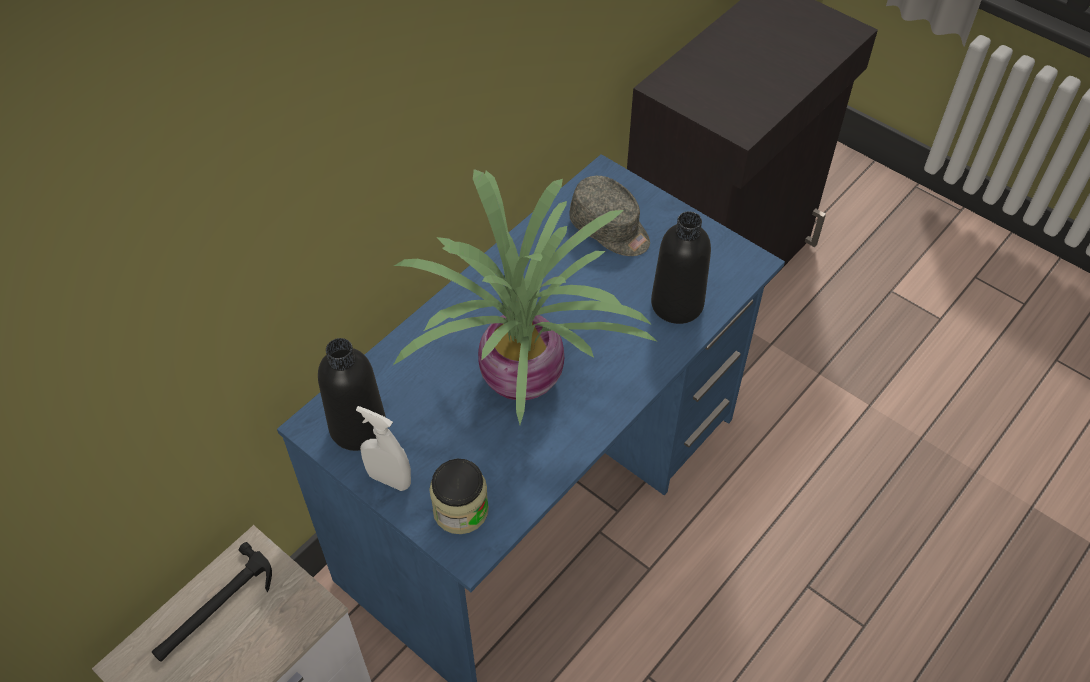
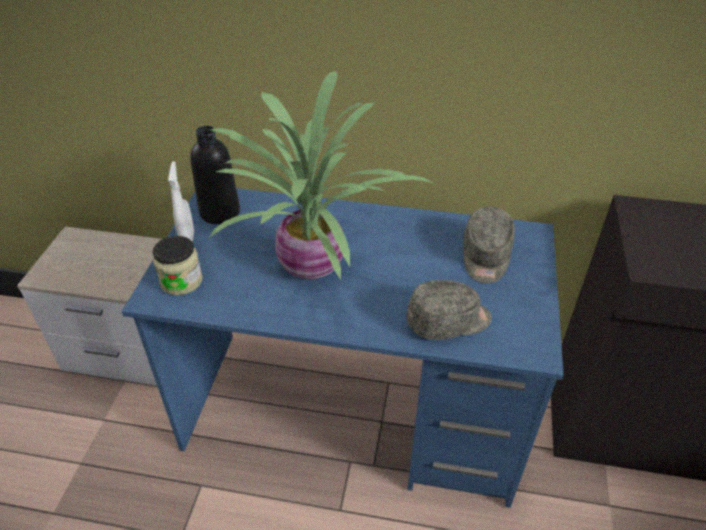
camera: 60 degrees right, 10 degrees down
hammer [152,542,272,662] -> none
black bottle [651,211,711,324] -> grey cap [406,280,492,340]

